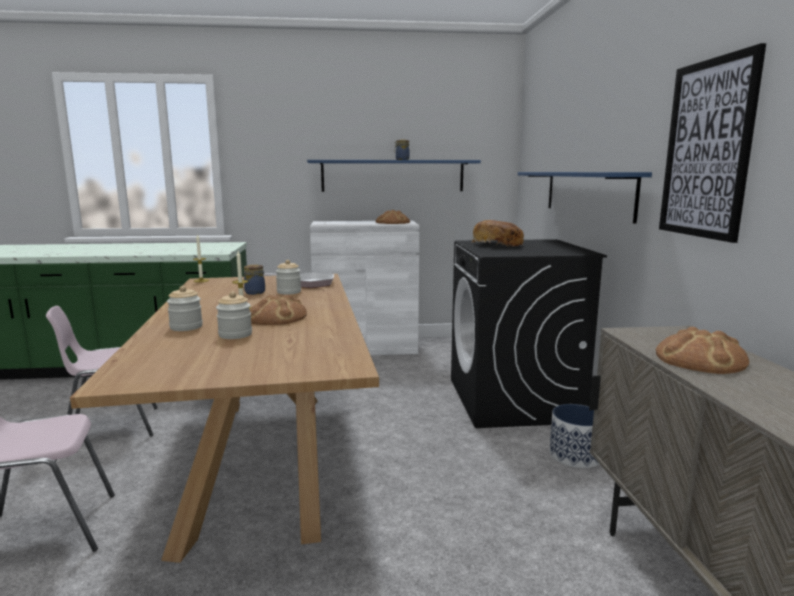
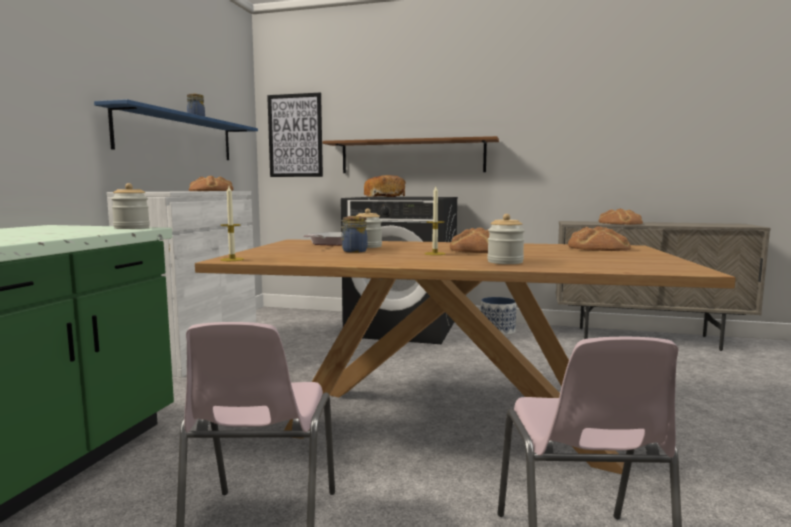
camera: 70 degrees left, 5 degrees down
jar [216,291,252,339] -> jar moved to [111,183,150,229]
blue shelf [518,172,652,224] -> brown shelf [323,136,499,173]
picture [659,43,766,243] -> picture moved to [267,93,323,177]
none -> bread [568,226,631,251]

